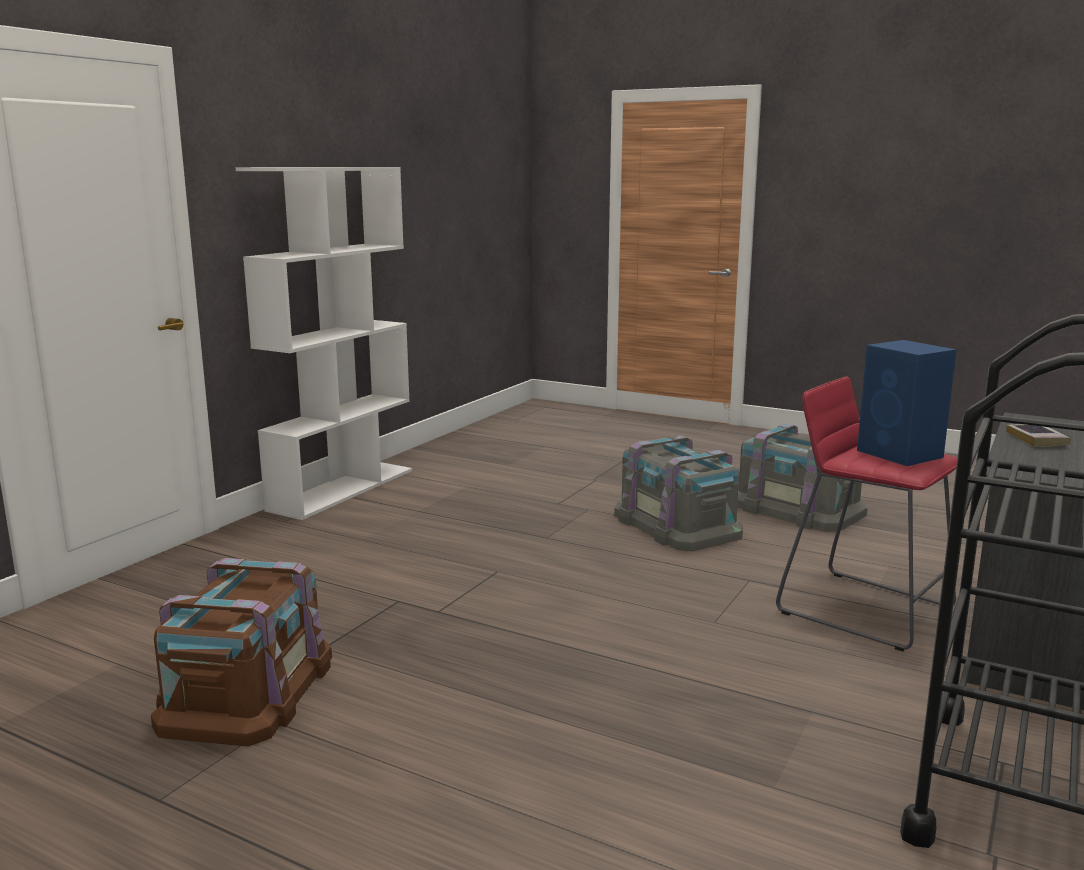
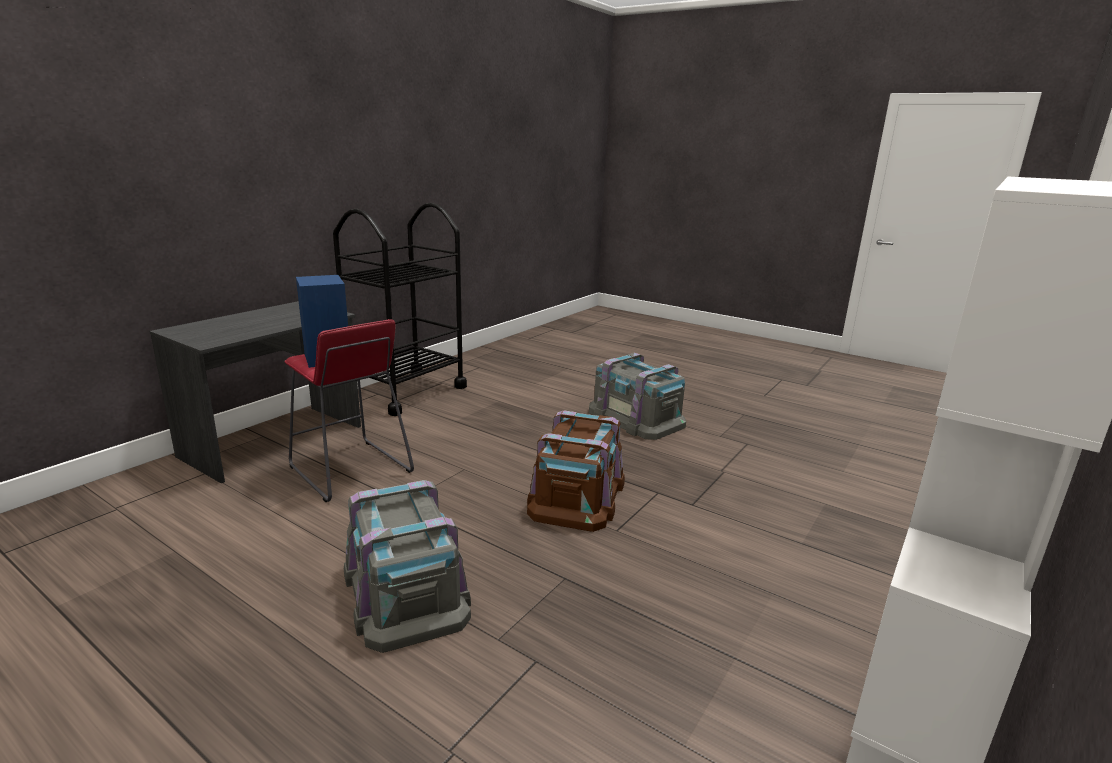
camera: 175 degrees left, 5 degrees up
brown storage box [151,558,332,746] -> brown storage box moved to [527,410,625,532]
grey storage box [737,423,867,531] -> grey storage box moved to [589,353,686,440]
book [1006,424,1071,447] -> none

